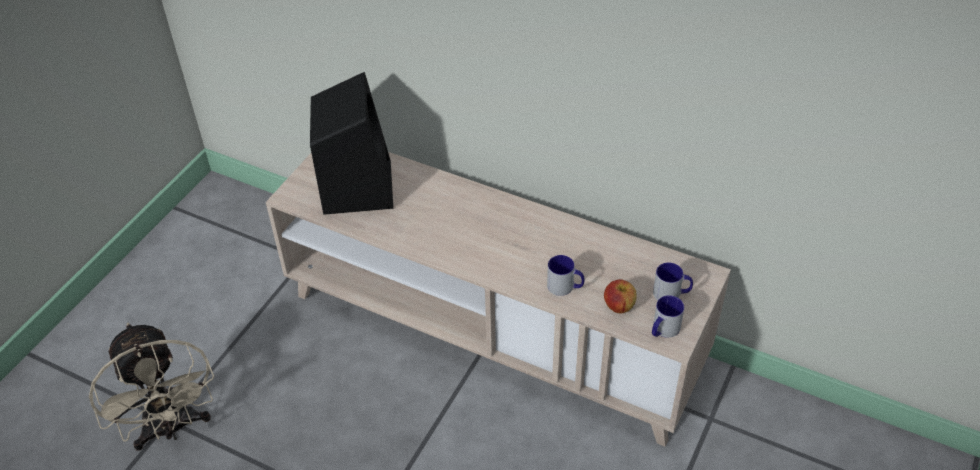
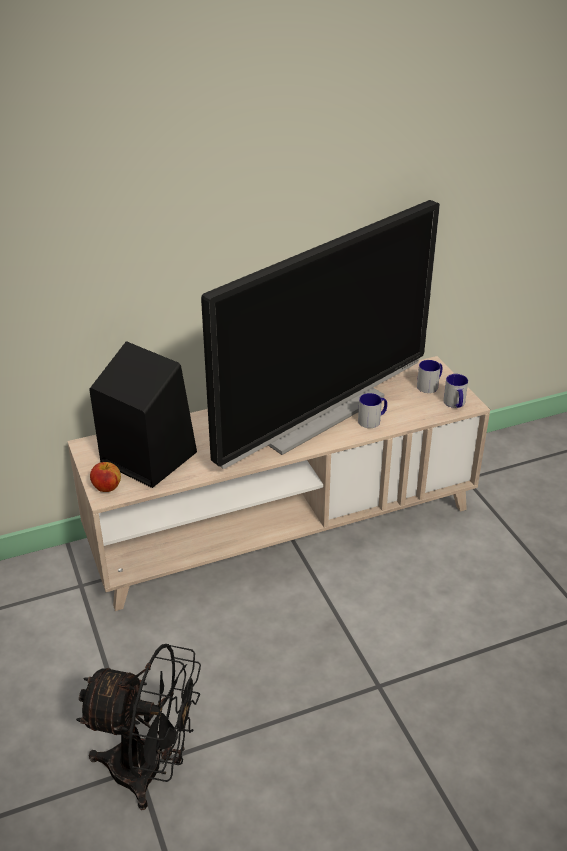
camera: 50 degrees left, 10 degrees down
beige fan [89,323,214,451] -> black fan [76,644,201,810]
apple [604,279,637,313] -> apple moved to [90,462,121,492]
none -> television [201,200,440,469]

